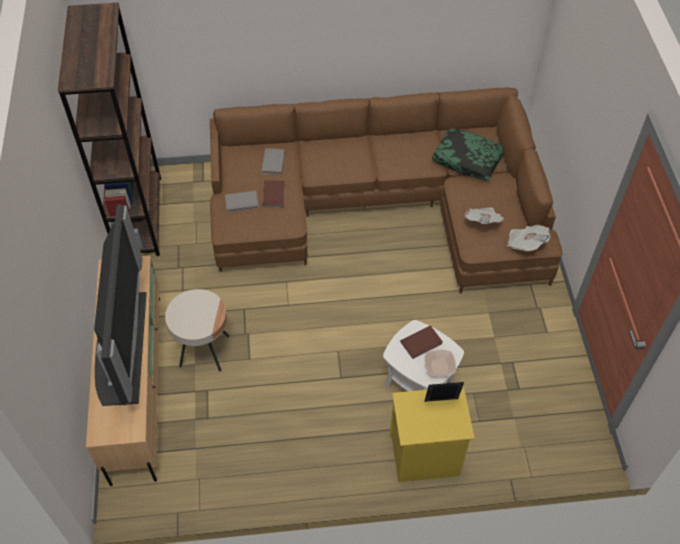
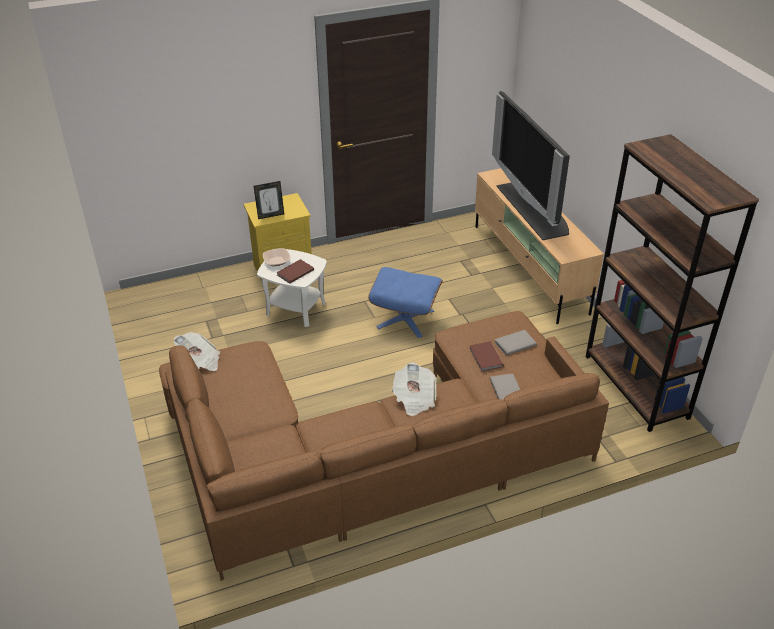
camera: 165 degrees right, 15 degrees down
beige side table [165,289,229,371] -> none
pillow [432,128,504,180] -> none
newspaper [465,207,504,224] -> newspaper moved to [392,362,437,416]
none -> blue ottoman [368,267,443,338]

